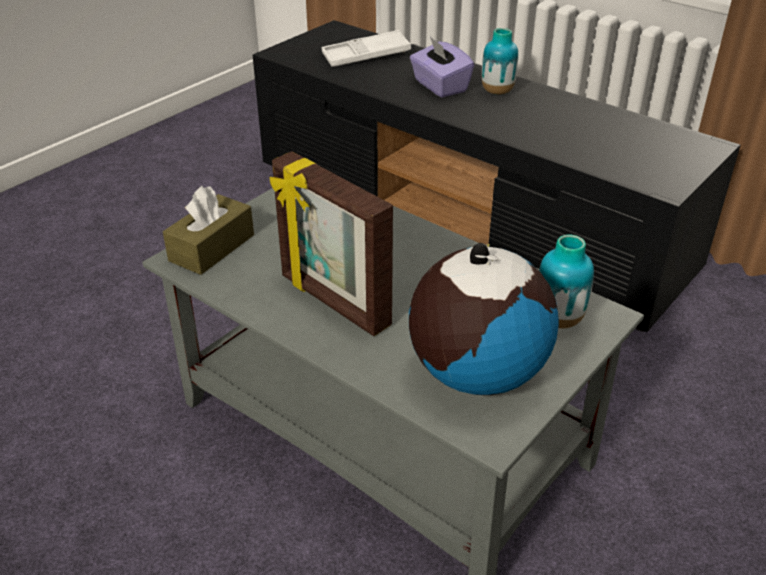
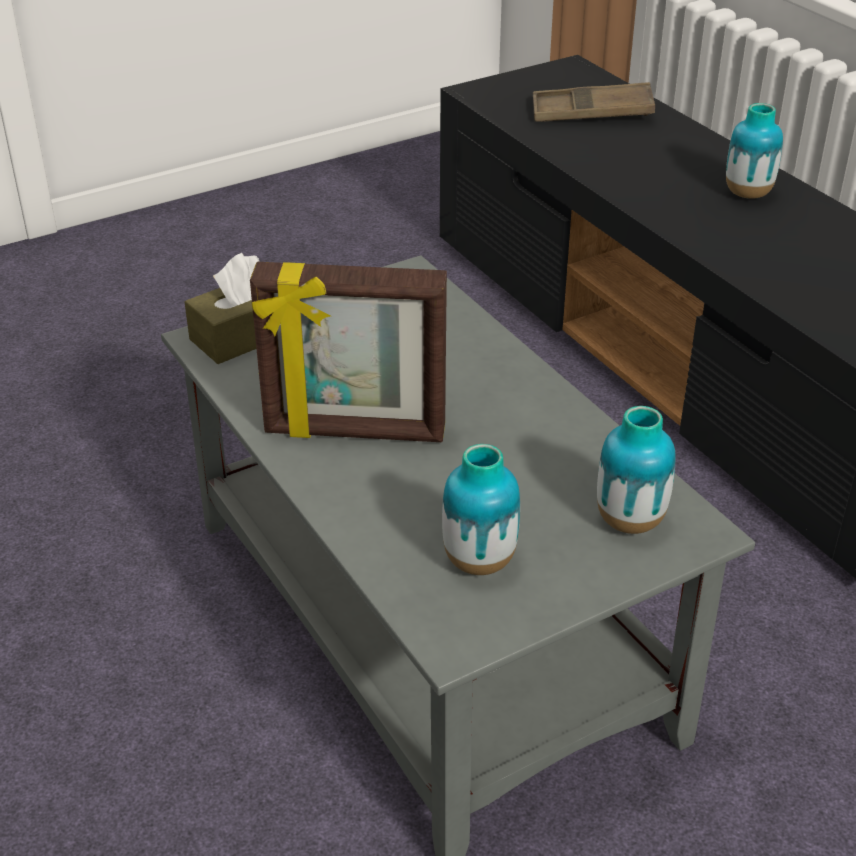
camera: 20 degrees right, 0 degrees up
picture frame [270,151,393,336] -> picture frame turned 60 degrees counterclockwise [250,262,447,442]
white tray [322,30,411,67] -> brown tray [533,82,655,122]
globe [409,243,559,395] -> vase [442,444,520,575]
purple tissue box [410,37,474,97] -> none

